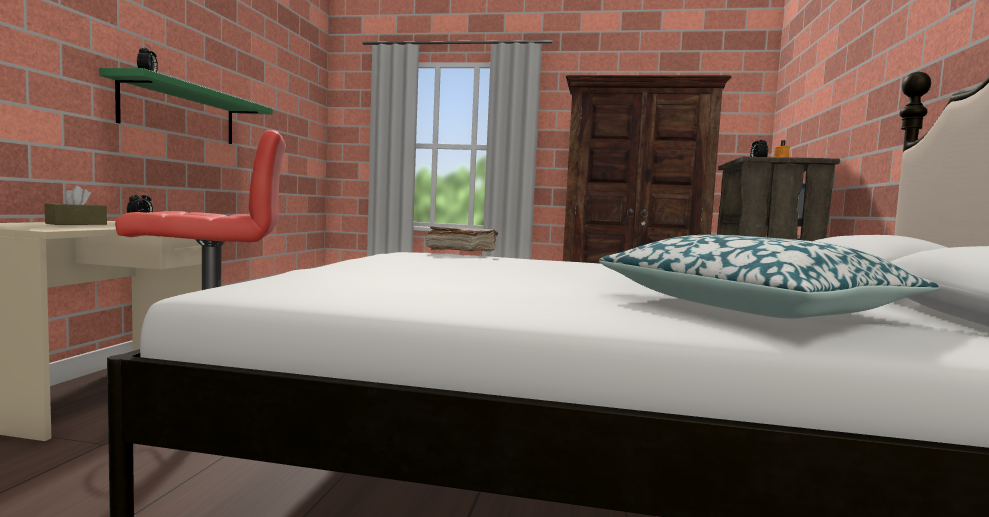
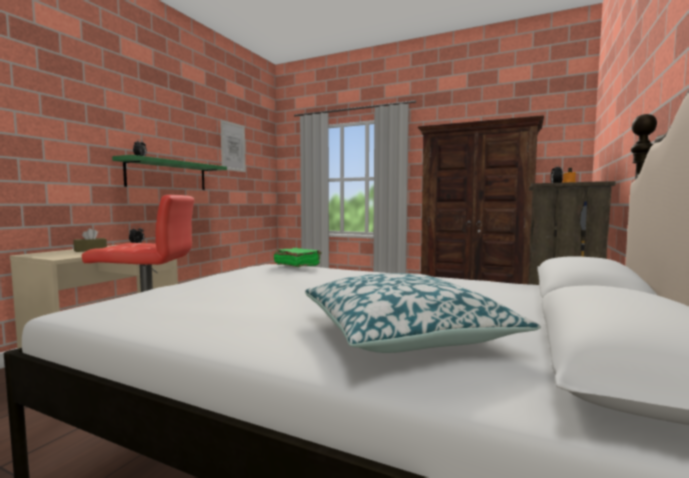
camera: 15 degrees right, 0 degrees up
brown book [426,226,498,252] -> green book [274,248,321,267]
none -> picture [220,120,246,172]

